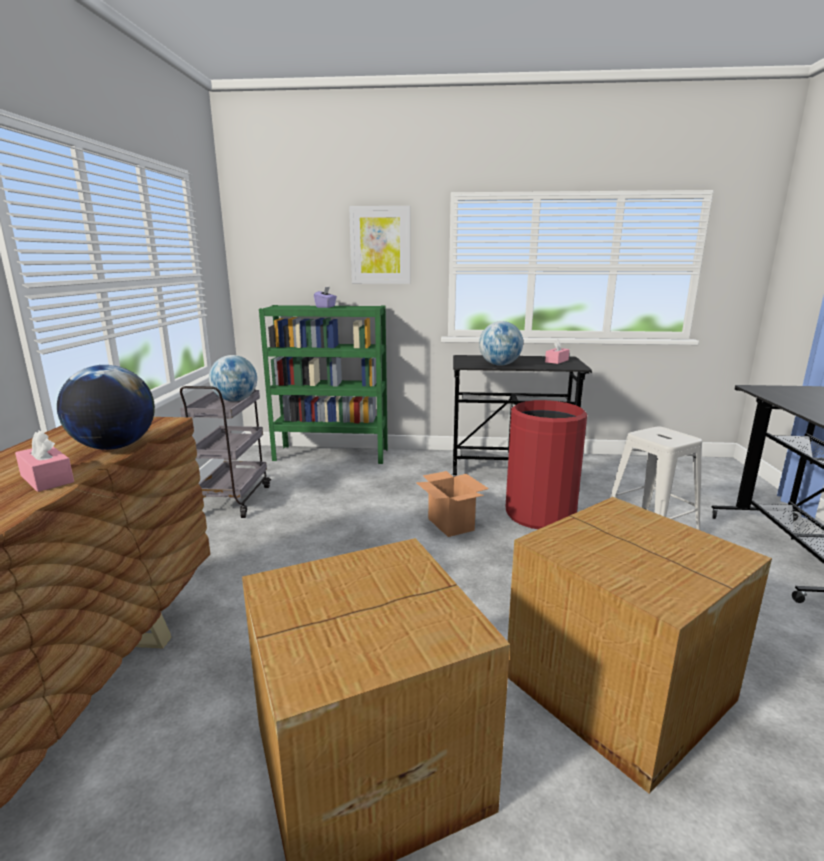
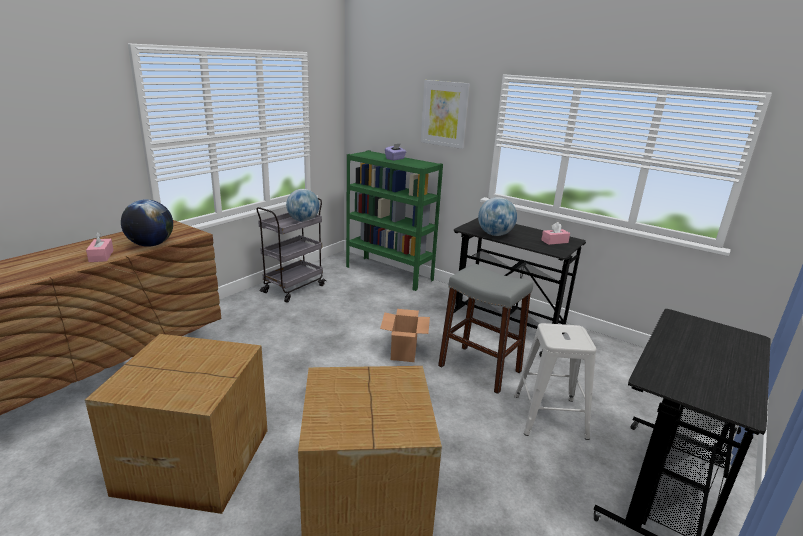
camera: 30 degrees right, 5 degrees up
red trash can [506,400,587,529] -> grey stool [438,264,533,394]

